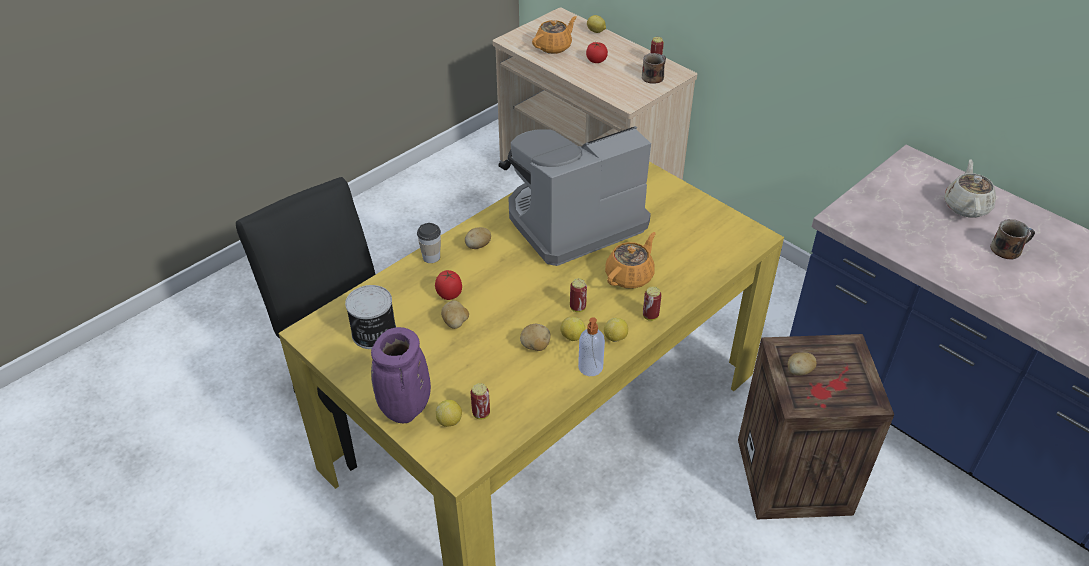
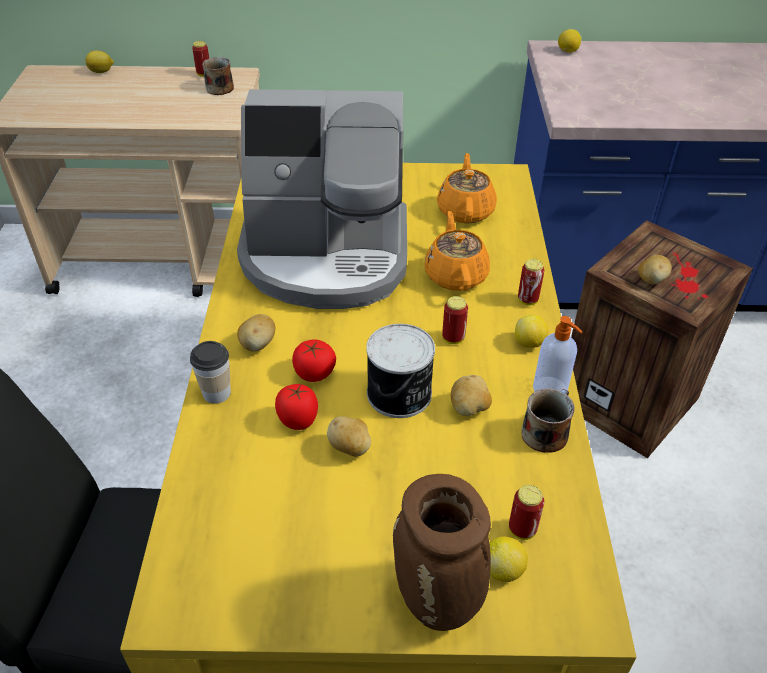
camera: 45 degrees left, 0 degrees up
can [345,285,396,349] -> can moved to [366,324,435,418]
purple vase [371,327,431,423] -> brown vase [393,474,491,631]
coffee machine [508,126,651,266] -> coffee machine turned 105 degrees counterclockwise [237,89,407,309]
orange teapot [532,16,577,54] -> orange teapot moved to [437,153,497,224]
lemon [560,317,585,341] -> lemon moved to [558,29,581,52]
tomato [586,42,608,63] -> tomato moved to [292,339,336,382]
beige teapot [945,159,996,217] -> none
mug [990,219,1035,260] -> mug moved to [521,388,575,453]

